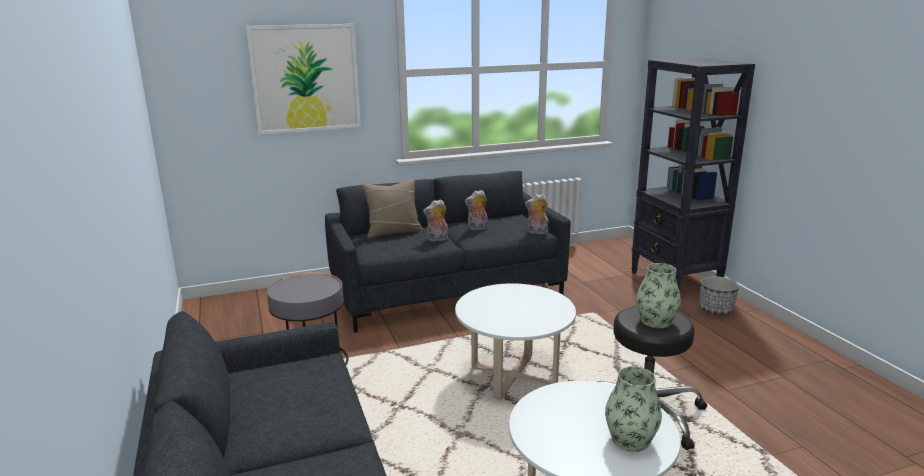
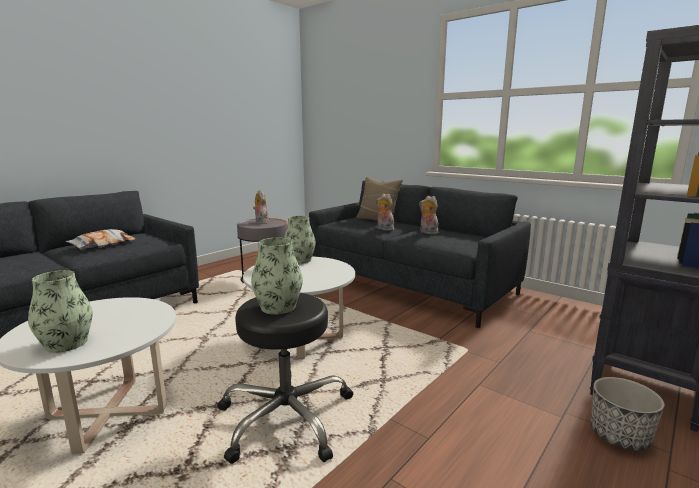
camera: 60 degrees right, 5 degrees down
picture [246,24,361,134] -> none
plush toy [525,194,548,234] -> plush toy moved to [253,190,269,224]
none -> pillow [66,229,136,250]
none -> vase [284,216,316,264]

